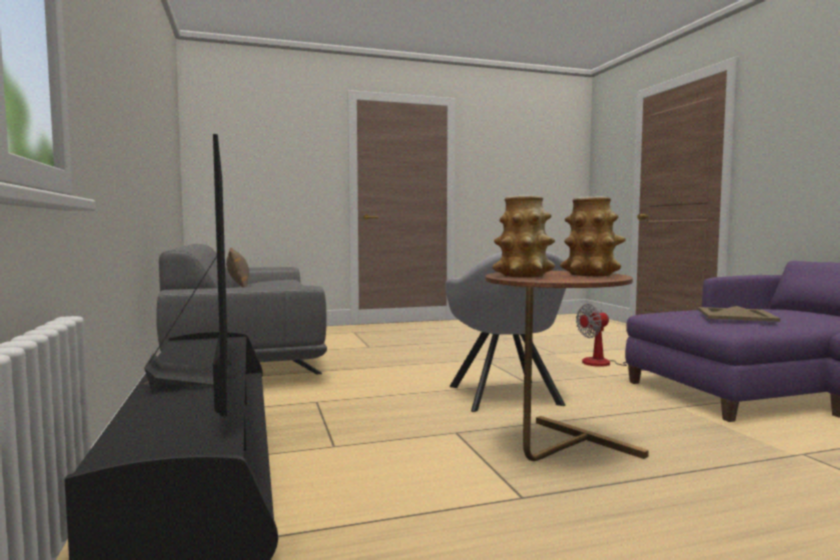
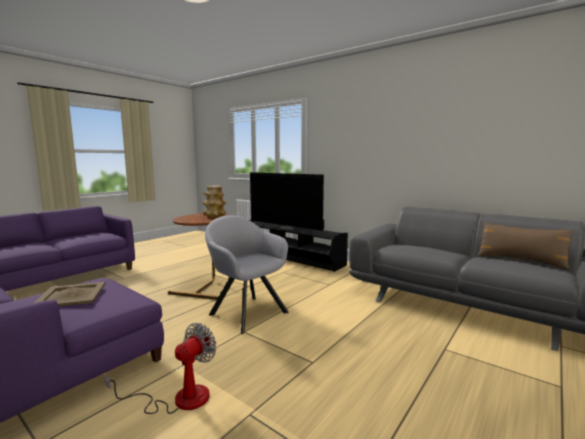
camera: 145 degrees right, 5 degrees up
vase [560,196,626,276] -> none

